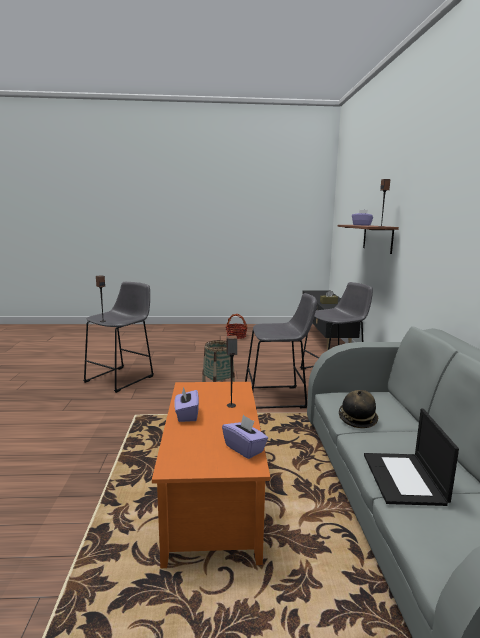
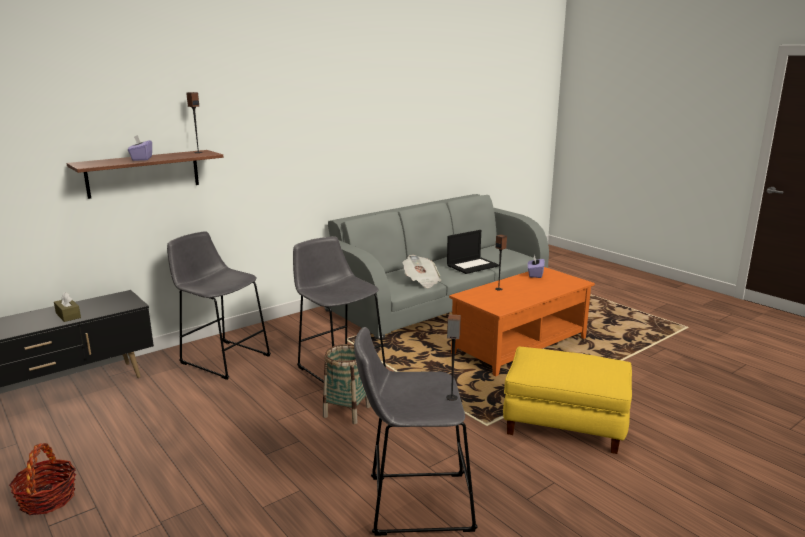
camera: 125 degrees left, 5 degrees up
purple tissue box [175,387,199,422] -> none
hat [339,390,378,428] -> newspaper [403,255,441,288]
none -> yellow ottoman [503,346,632,454]

